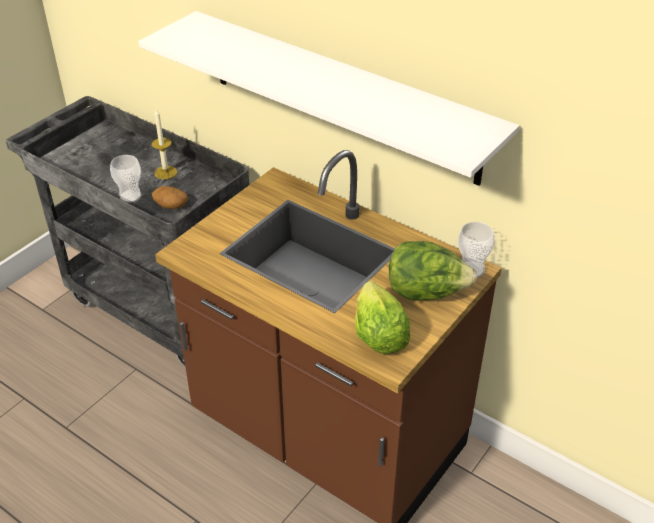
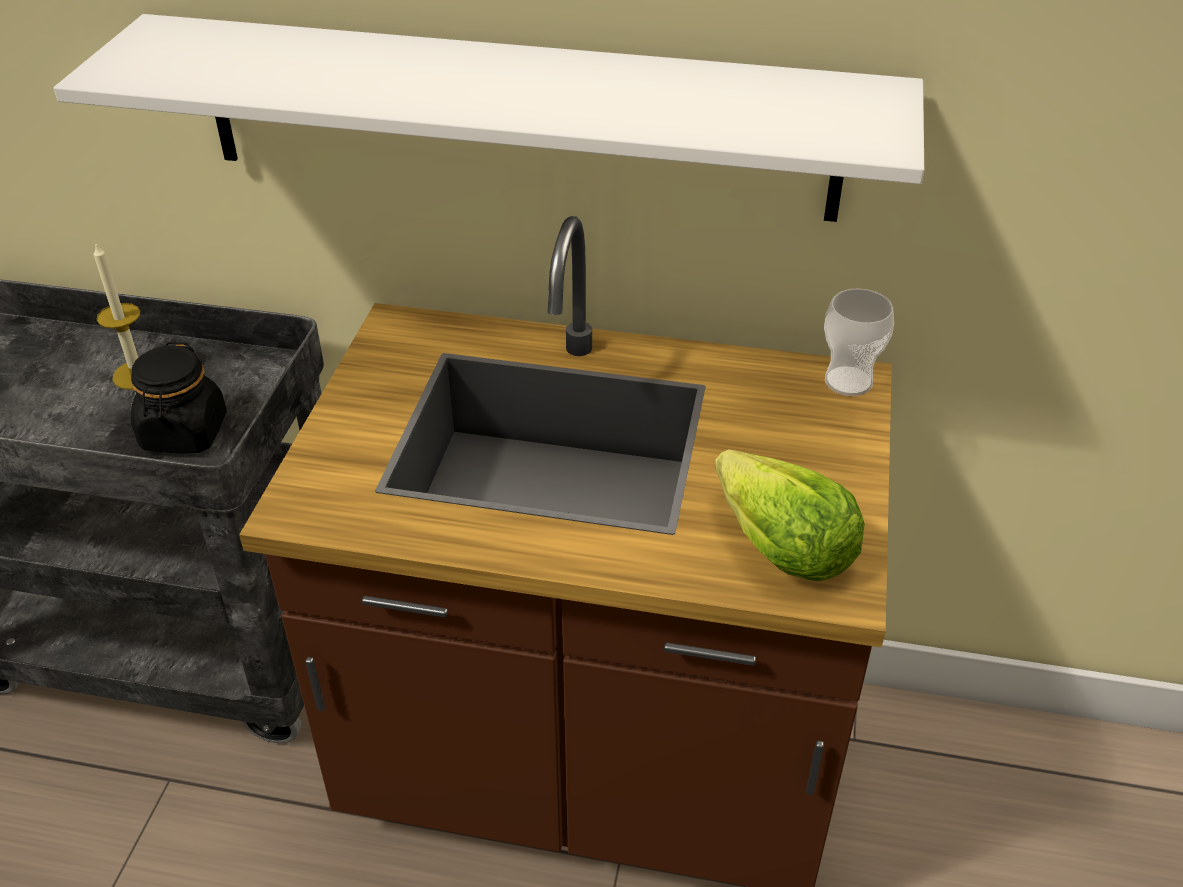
camera: 25 degrees left, 0 degrees up
cup [110,155,141,203] -> none
potato [152,186,188,209] -> black jar [131,342,227,454]
lettuce [389,241,478,301] -> none

